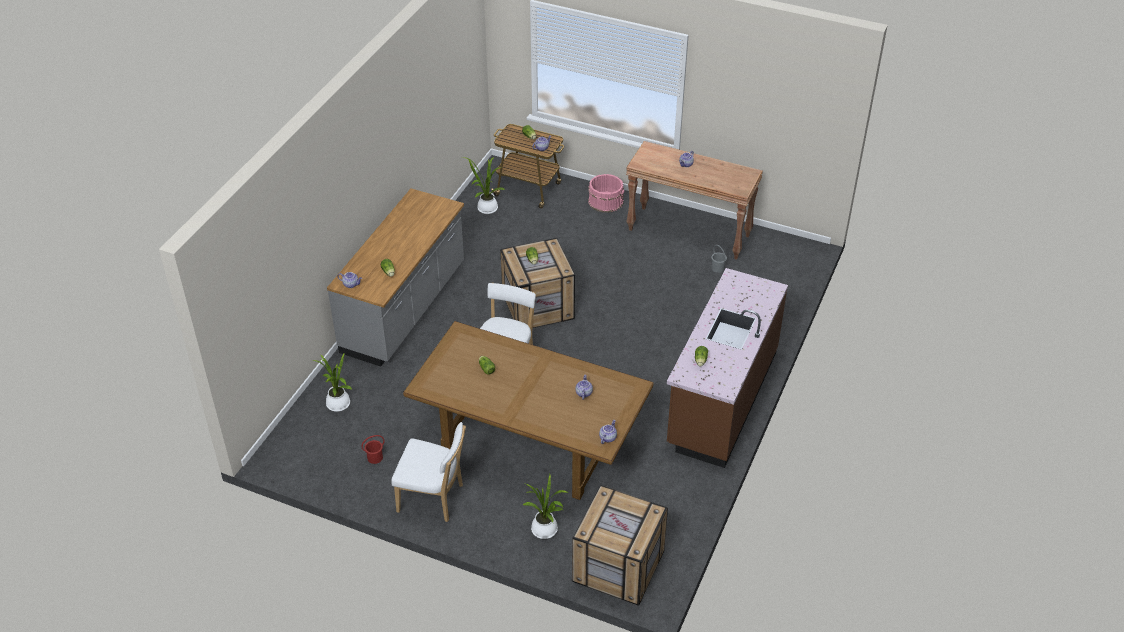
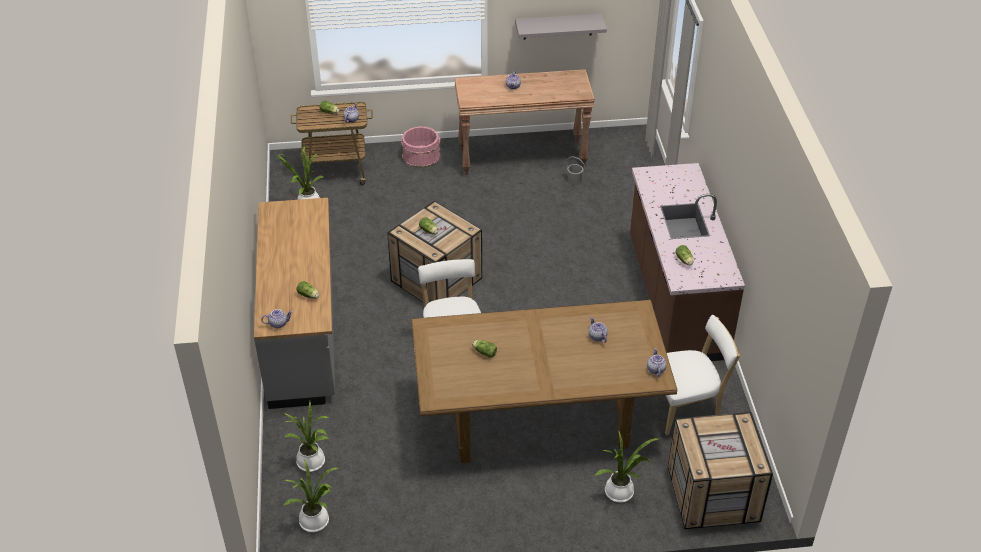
camera: 30 degrees left, 0 degrees up
red bucket [362,435,384,464] -> none
white chair [391,422,466,522] -> white chair moved to [665,315,740,435]
none -> potted plant [284,459,339,532]
none -> grey shelf [515,14,607,40]

